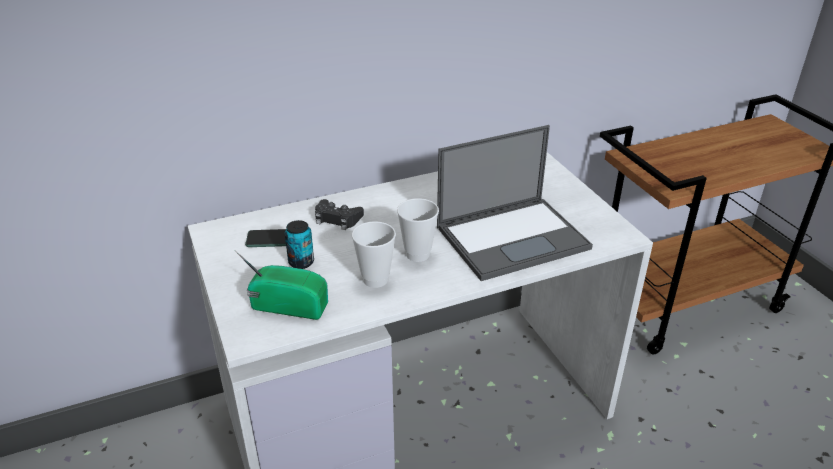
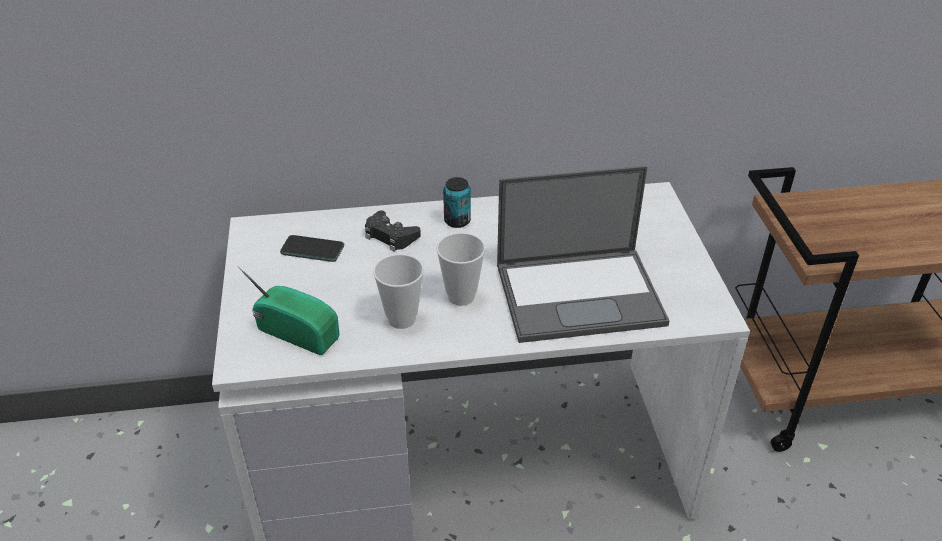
camera: 15 degrees right, 5 degrees up
can [285,220,314,269] -> can moved to [443,177,471,228]

